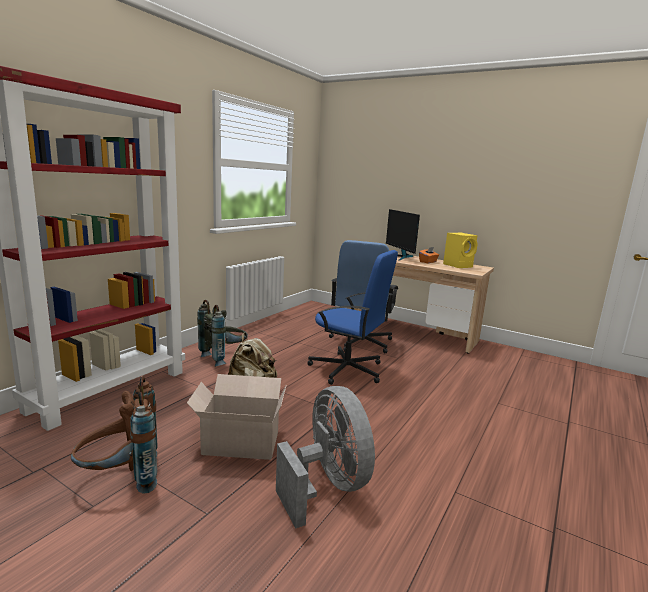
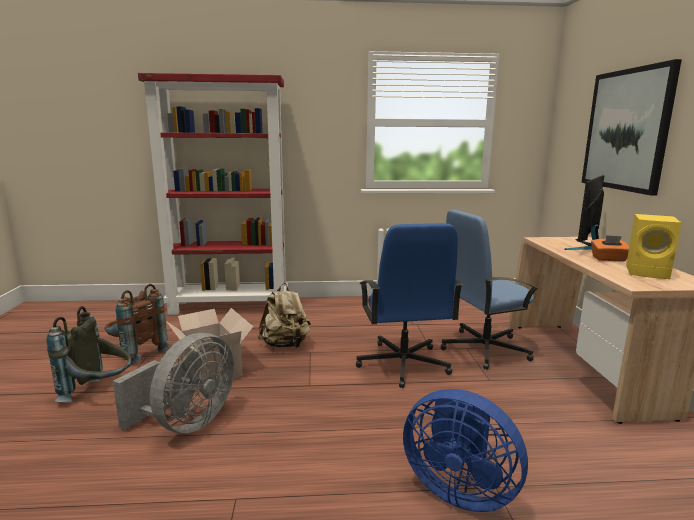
camera: 55 degrees right, 0 degrees up
grey backpack [197,300,248,367] -> grey backpack moved to [46,306,131,402]
none -> blue fan [403,389,528,512]
none -> picture [581,59,682,196]

